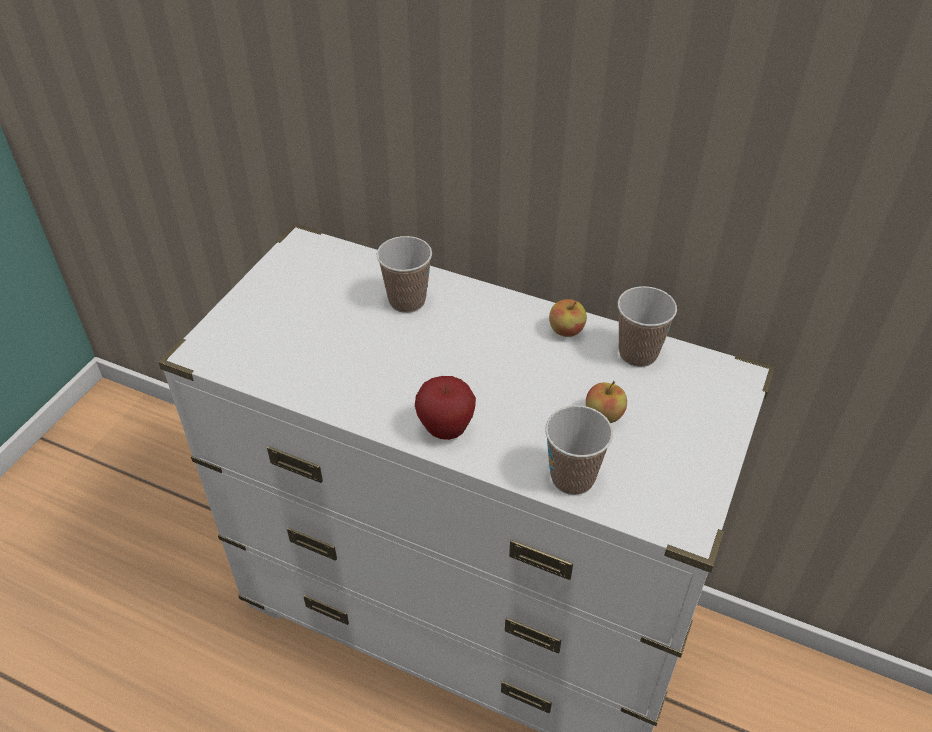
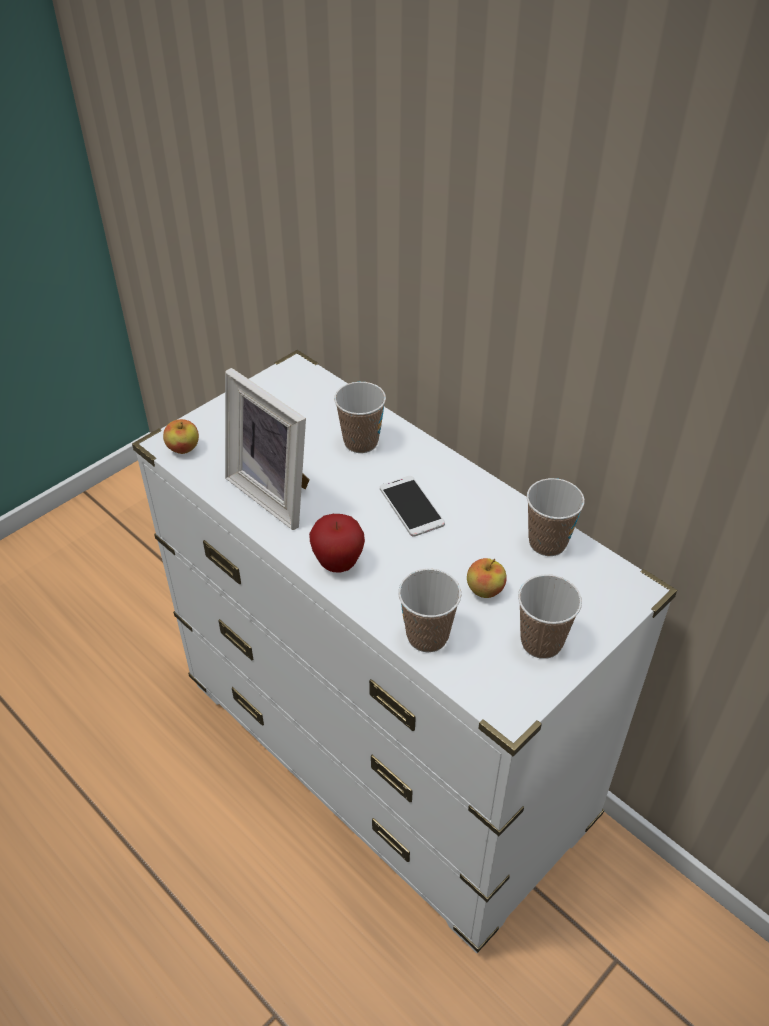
camera: 20 degrees right, 0 degrees up
apple [549,299,587,337] -> apple moved to [163,419,199,454]
none -> picture frame [225,368,310,530]
none -> phone [380,476,445,537]
none -> cup [518,574,582,659]

